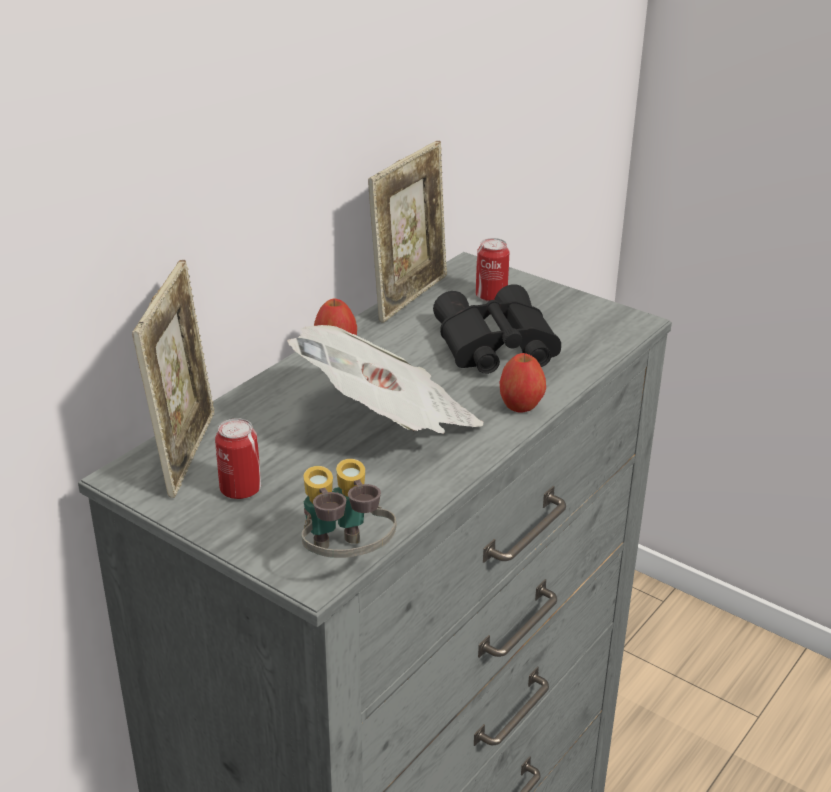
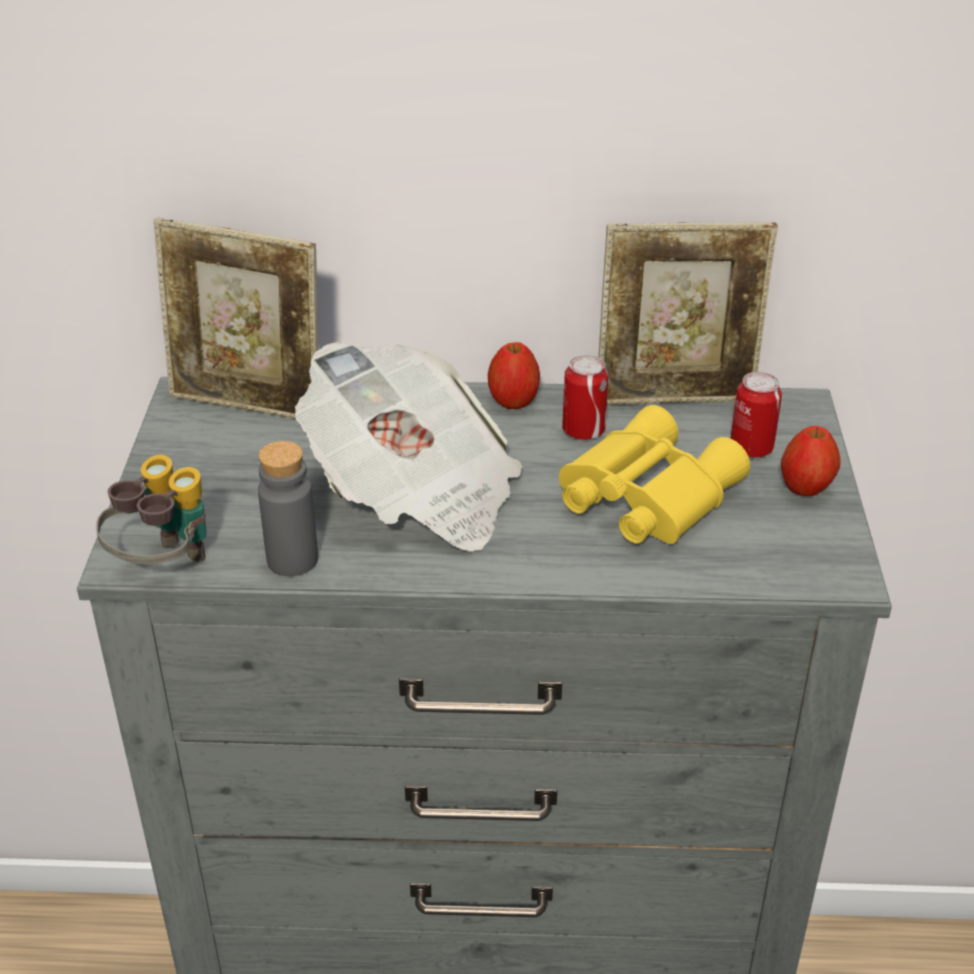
camera: 55 degrees right, 5 degrees up
picture frame [132,260,215,498] -> picture frame turned 45 degrees clockwise [153,218,318,419]
can [215,418,261,499] -> can moved to [562,355,608,440]
black binoculars [433,284,561,374] -> yellow binoculars [559,405,750,544]
apple [499,353,546,412] -> apple moved to [781,426,841,496]
none -> grey bottle [258,441,318,576]

